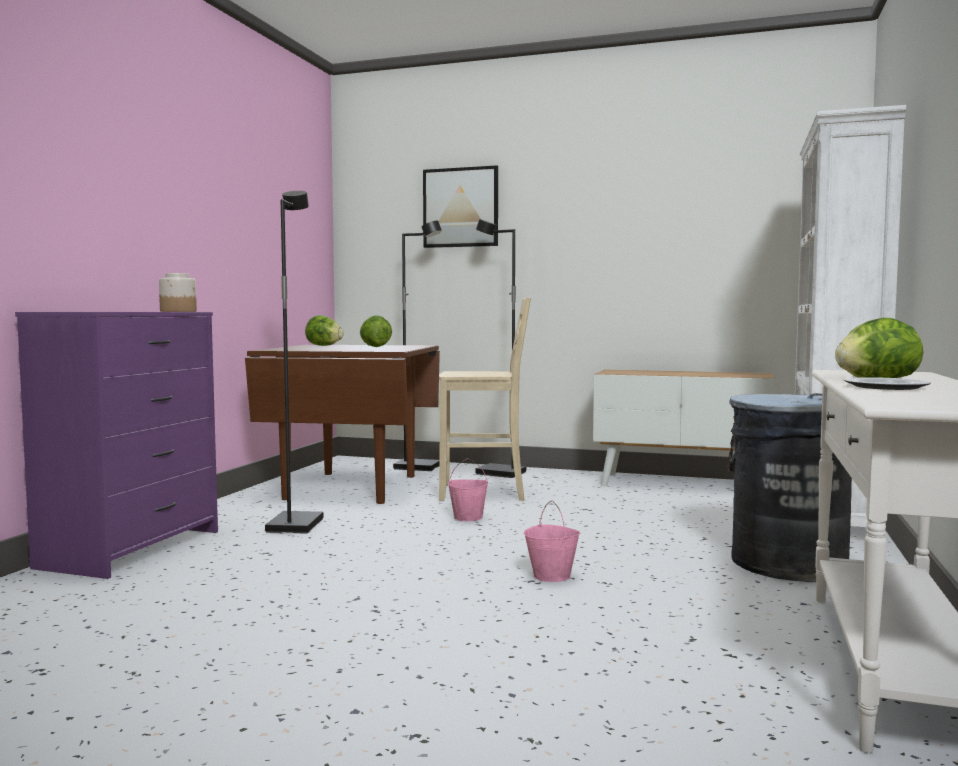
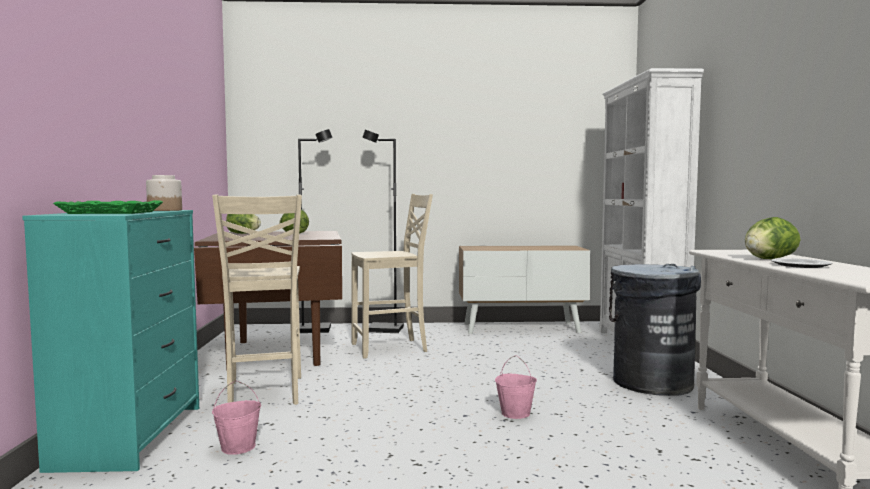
camera: 20 degrees left, 0 degrees up
purple dresser [15,312,218,579] -> turquoise dresser [22,210,199,473]
black floor lamp [265,191,323,534] -> beige chair [212,194,302,405]
picture [423,165,498,248] -> none
pink bucket [448,458,488,521] -> pink bucket moved to [212,381,261,455]
none -> green tray [53,201,163,214]

